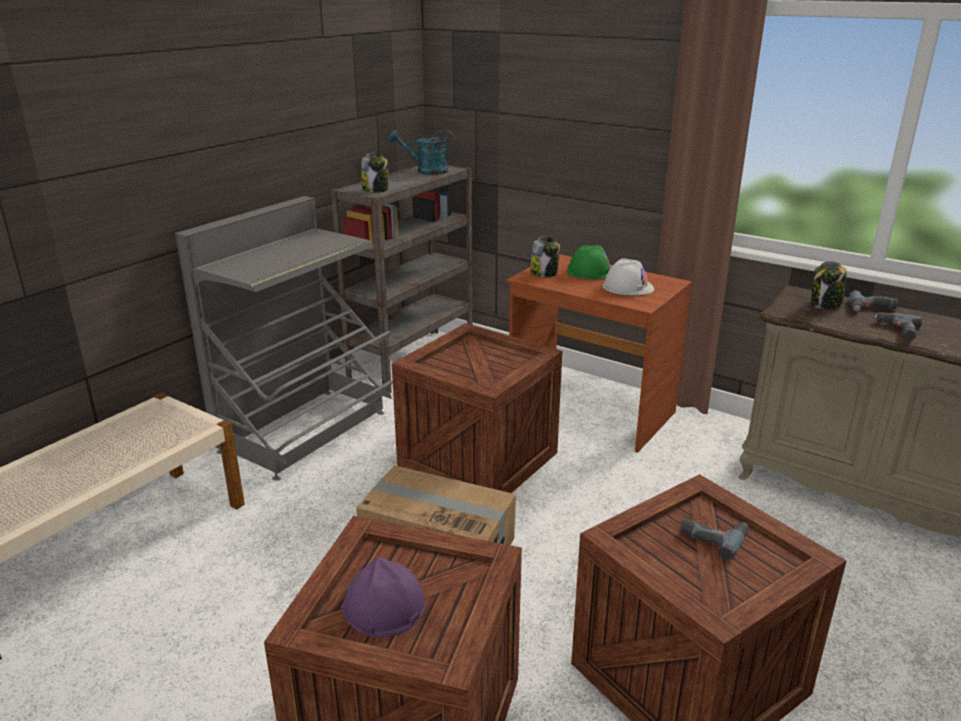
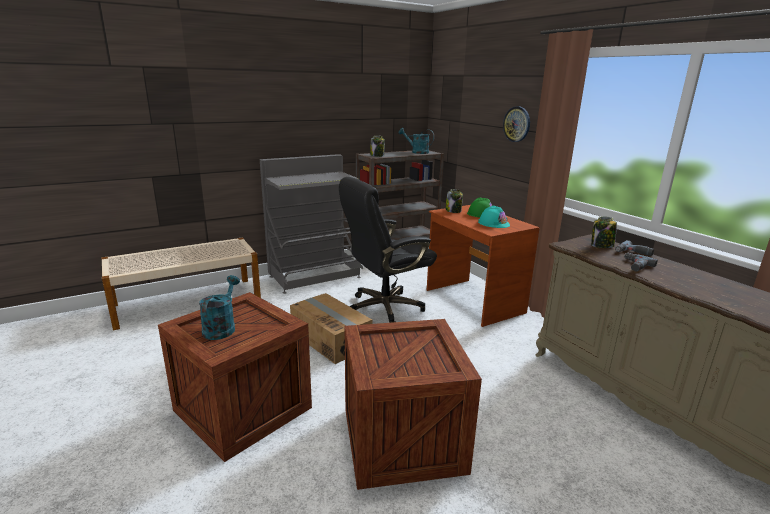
camera: 25 degrees right, 5 degrees down
purple hard hat [342,557,426,638] -> turquoise watering can [199,275,240,340]
crate [392,323,562,493] -> black office chair [339,177,437,323]
white hard hat [602,258,654,295] -> turquoise hard hat [478,205,510,228]
power drill [679,519,749,560] -> none
none -> wall clock [503,106,530,142]

